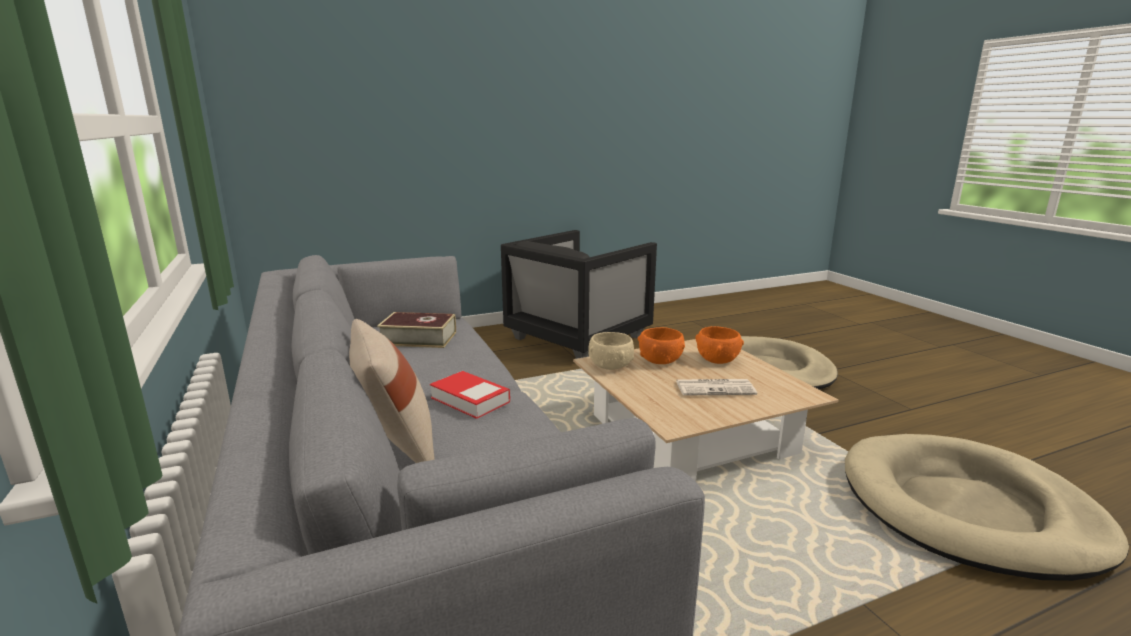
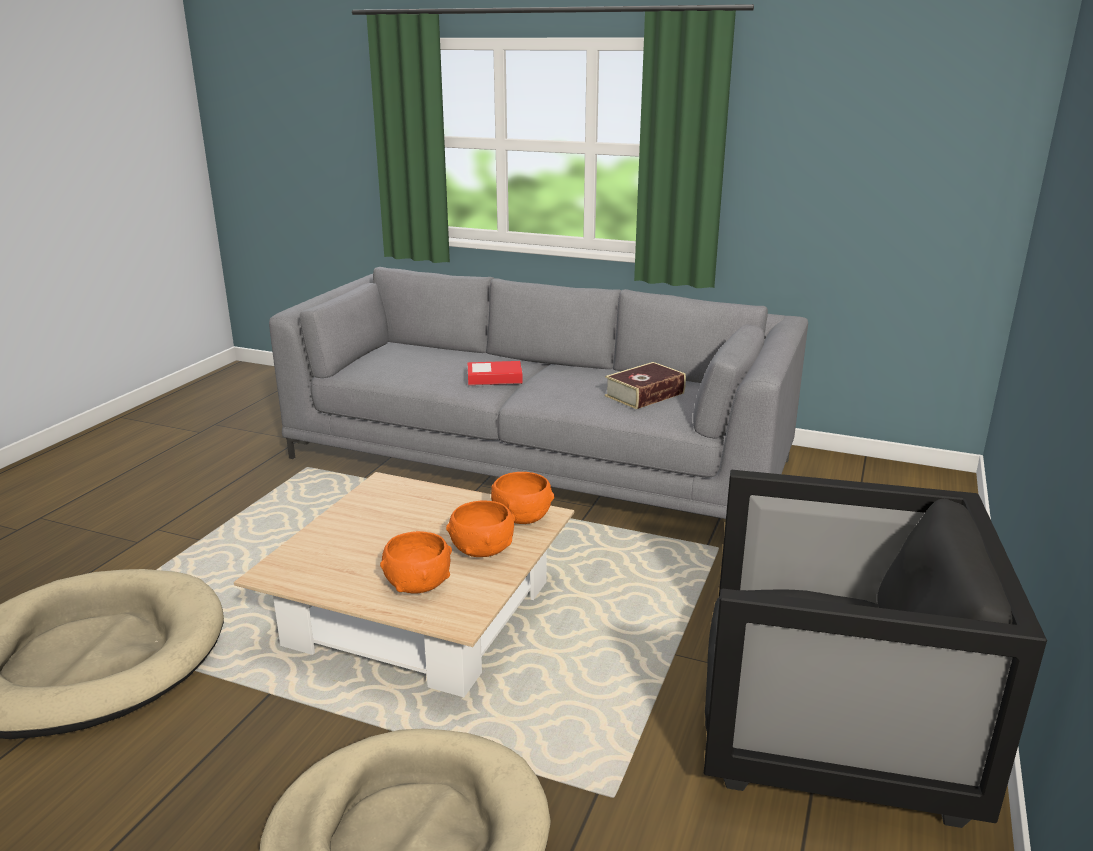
camera: 135 degrees right, 5 degrees up
beige pillow [349,319,435,463] -> none
black armchair [501,230,657,359] -> black armchair turned 105 degrees clockwise [704,470,1047,828]
beige bowl [588,332,634,370] -> orange bowl [491,472,555,524]
newspaper [676,379,757,396] -> none

